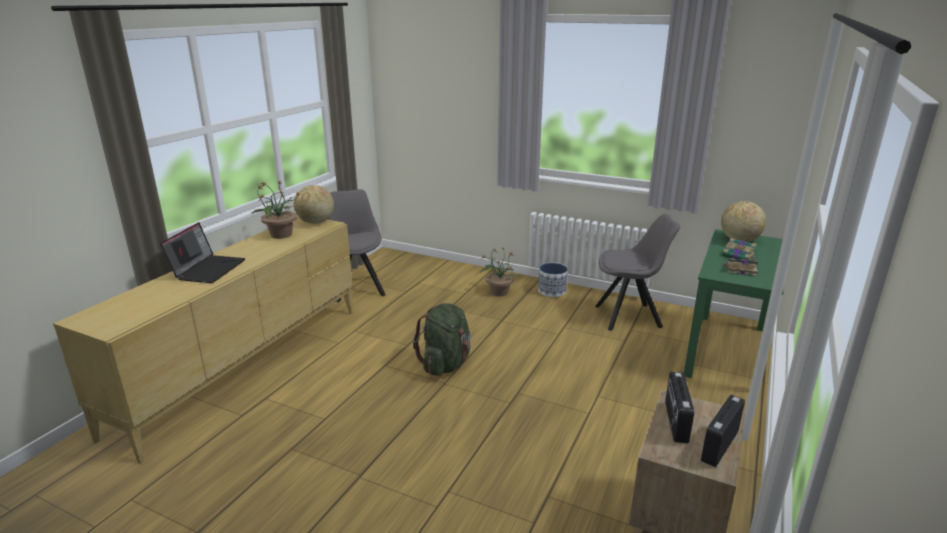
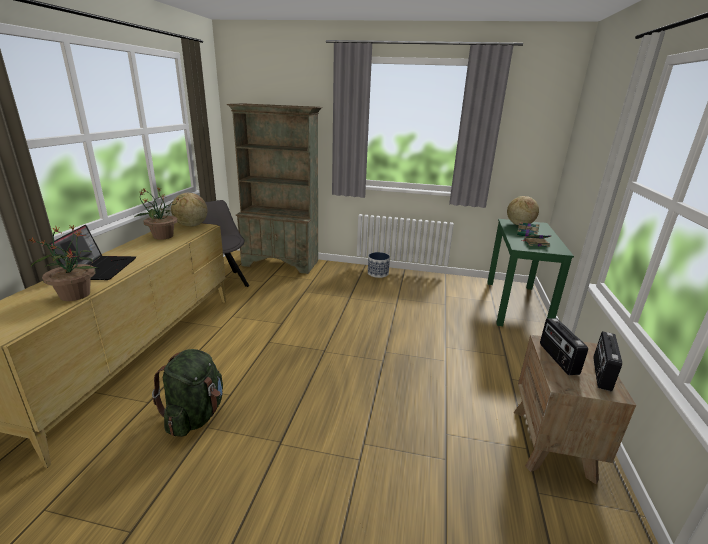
camera: 15 degrees left, 0 degrees up
green backpack [413,303,471,376] -> green backpack moved to [152,349,223,437]
potted plant [480,247,516,296] -> potted plant moved to [29,225,99,301]
grey chair [595,214,680,331] -> none
none -> green bookcase [227,103,323,274]

